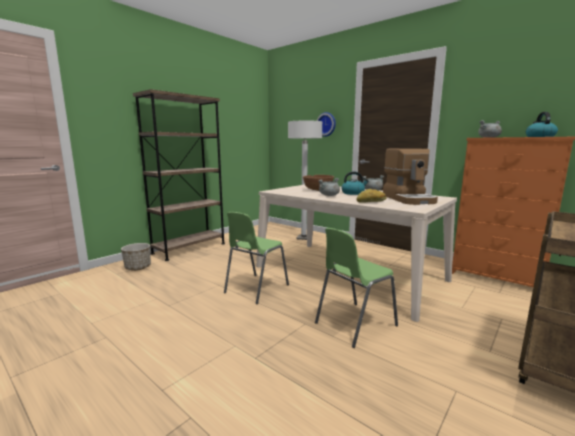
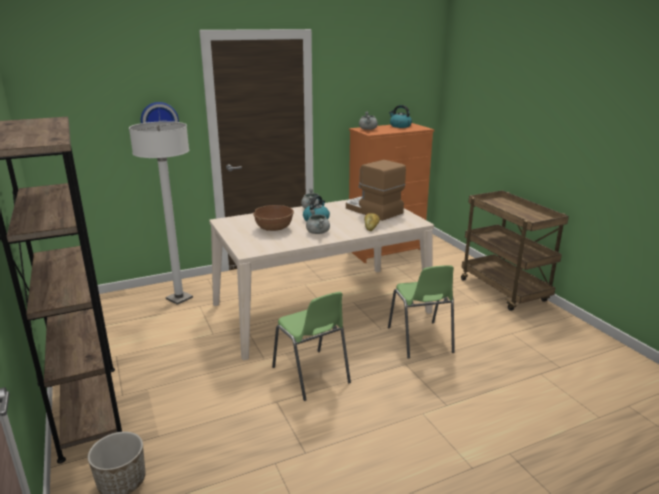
camera: 65 degrees left, 10 degrees up
coffee machine [383,148,438,205] -> coffee machine turned 150 degrees counterclockwise [346,160,406,221]

